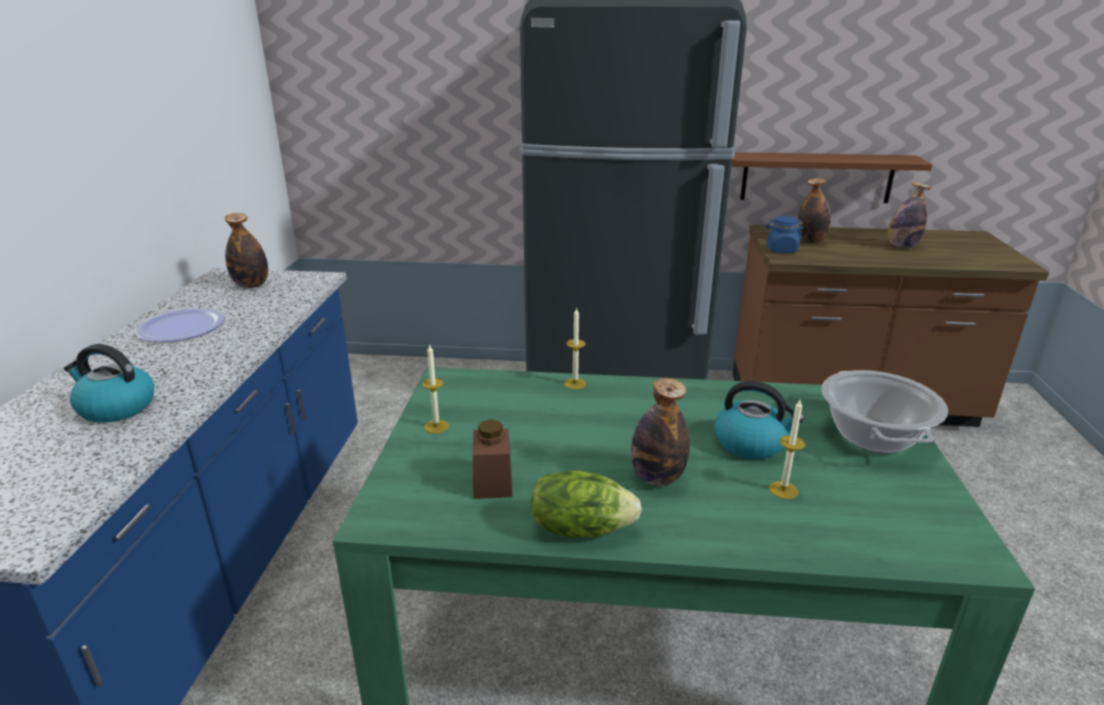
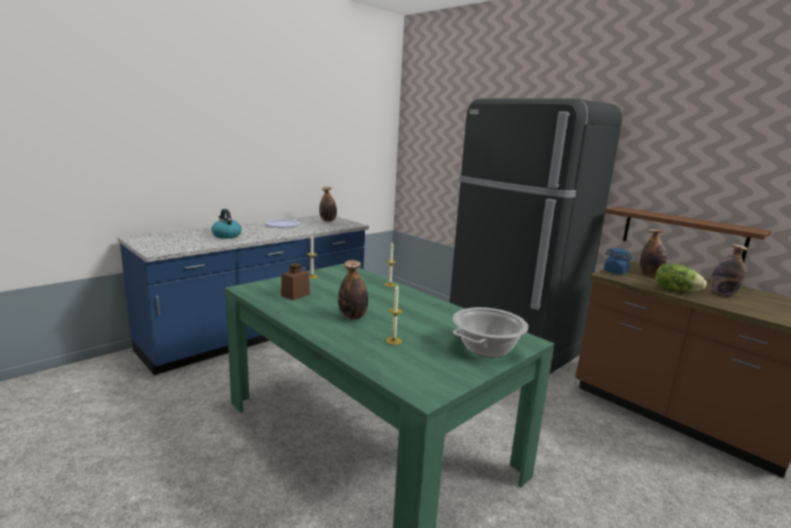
camera: 40 degrees right, 10 degrees down
lettuce [531,470,642,537] -> lettuce moved to [655,264,707,292]
kettle [714,381,804,459] -> none

